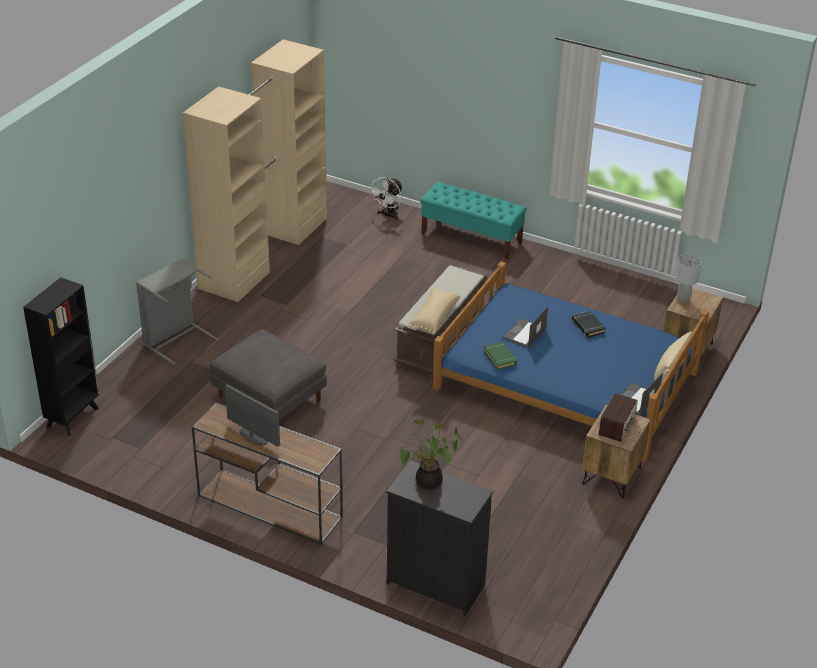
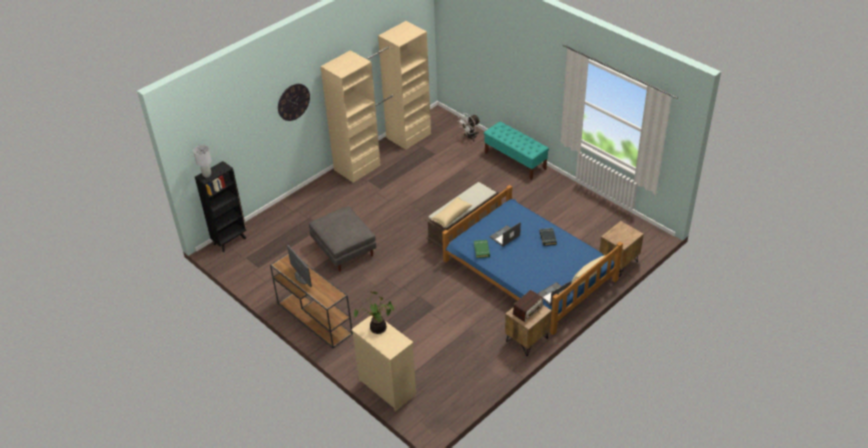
camera: 20 degrees right, 5 degrees up
grey laundry basket [136,258,217,365] -> none
black dresser [386,460,493,616] -> beige dresser [351,315,416,411]
grey table lamp [675,254,702,303] -> grey table lamp moved to [193,145,212,178]
none -> wall clock [278,84,310,121]

